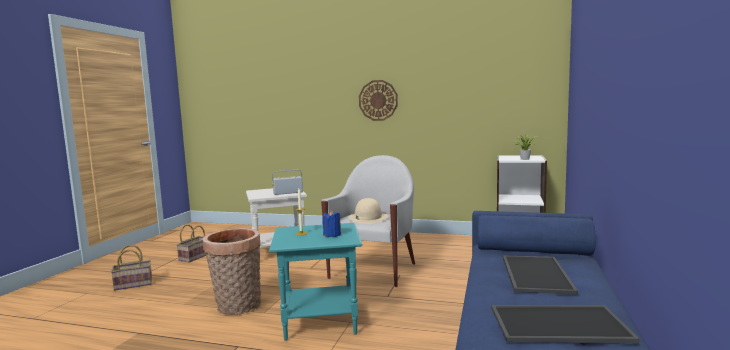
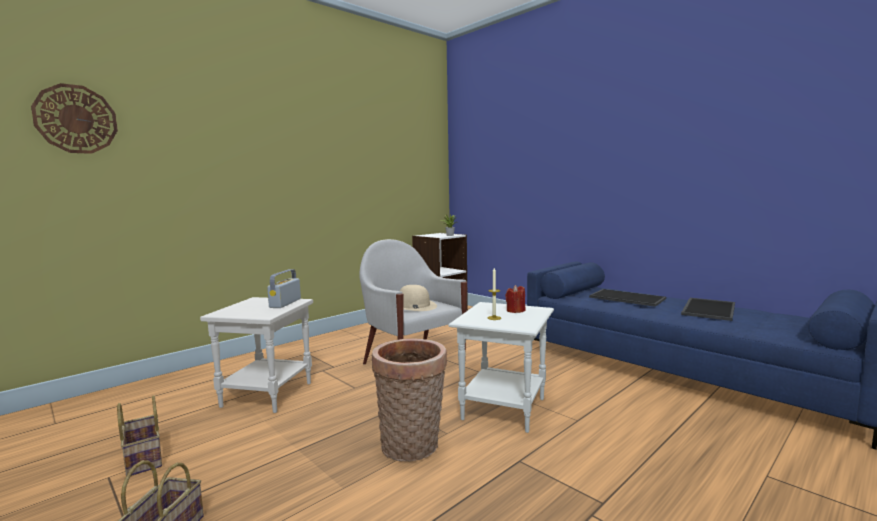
camera: 60 degrees left, 0 degrees up
turquoise side table [269,223,363,341] -> white side table [448,302,554,433]
blue candle [322,210,341,237] -> red candle [505,285,525,313]
wall clock [359,80,398,121] -> wall clock moved to [31,83,118,154]

